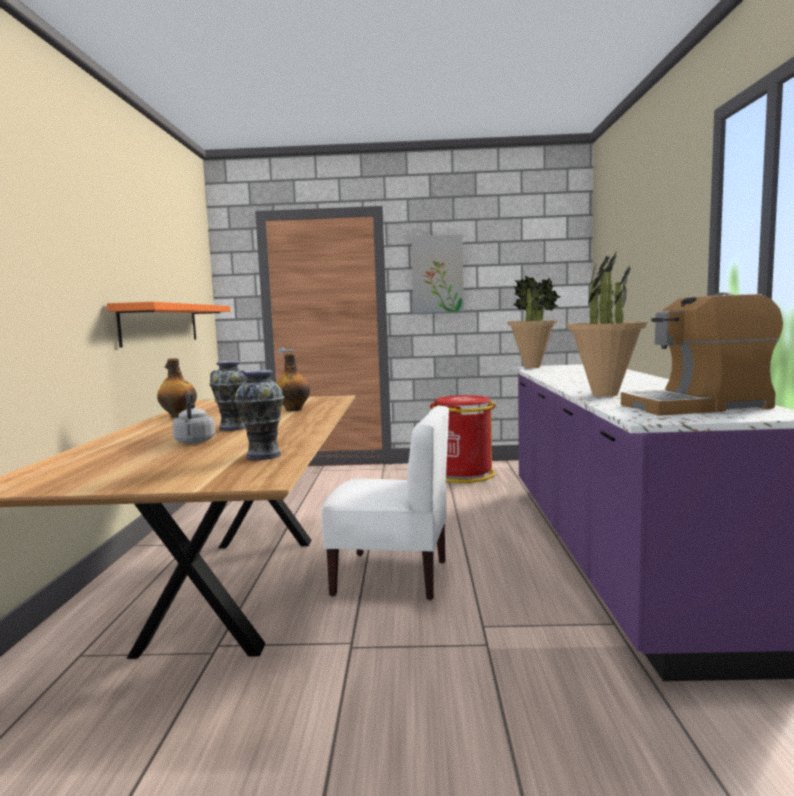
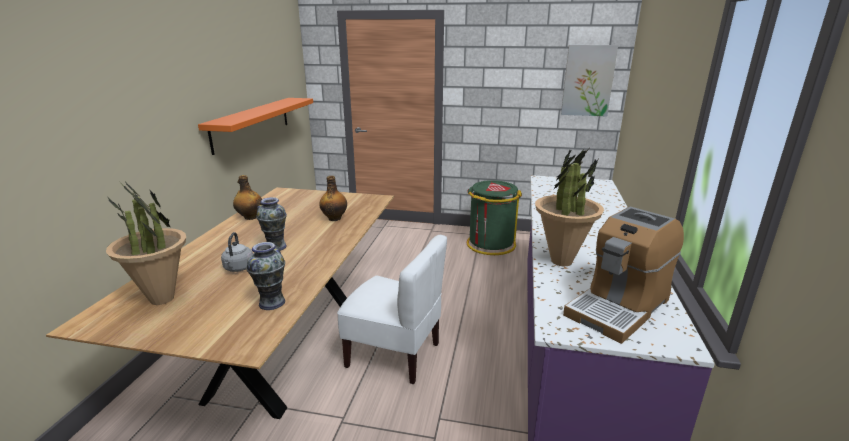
camera: 10 degrees right, 15 degrees up
picture [411,234,464,313] -> picture moved to [561,45,618,116]
red trash can [429,395,496,483] -> green trash can [467,180,522,255]
potted plant [507,276,561,368] -> potted plant moved to [106,183,186,305]
coffee machine [621,292,783,416] -> coffee machine turned 45 degrees counterclockwise [563,206,684,344]

